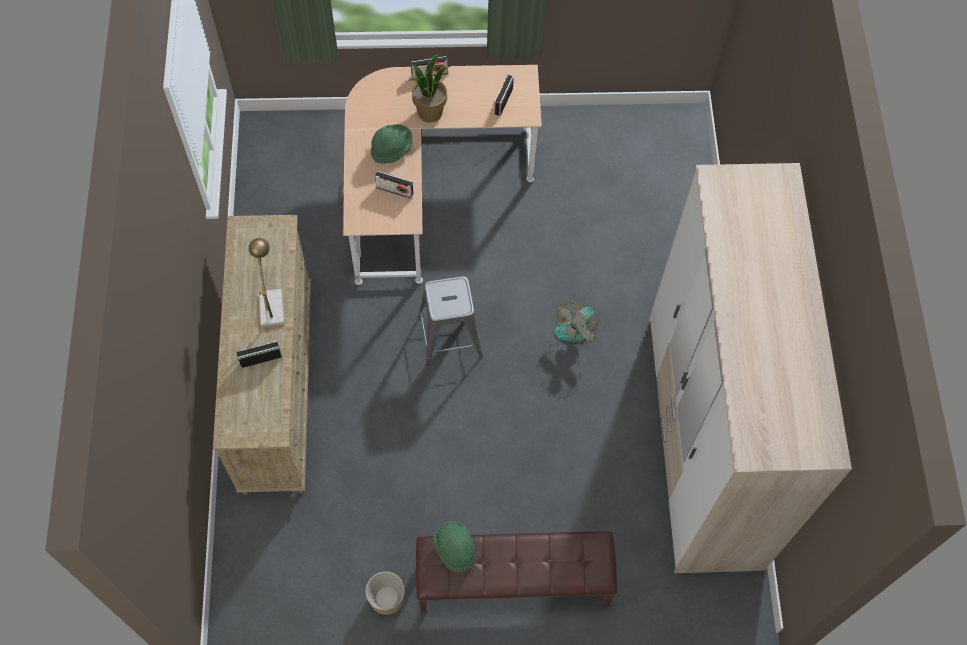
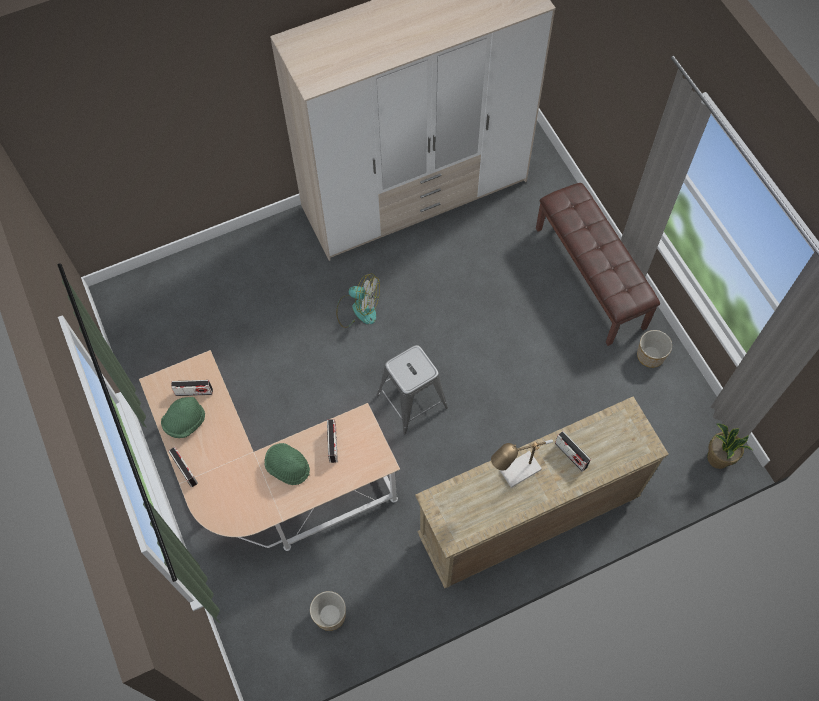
camera: 110 degrees left, 0 degrees up
potted plant [408,54,450,123] -> potted plant moved to [707,423,752,469]
green hat [432,521,476,573] -> green hat moved to [161,397,205,438]
none -> planter [310,591,346,631]

